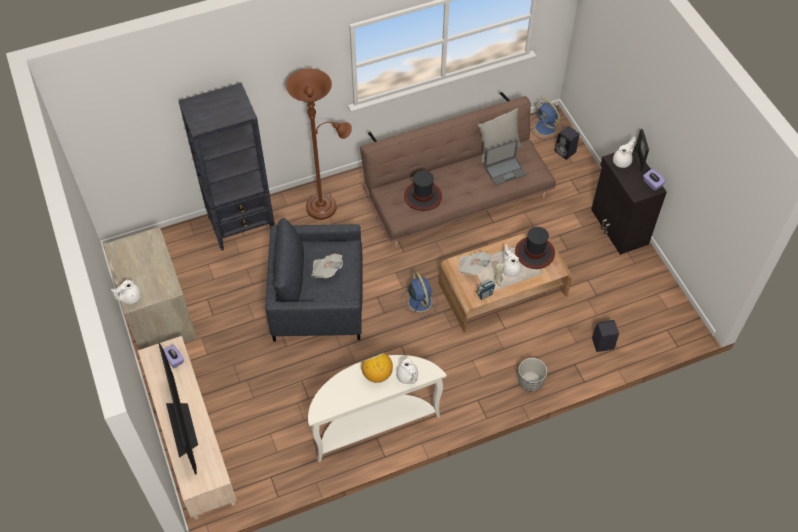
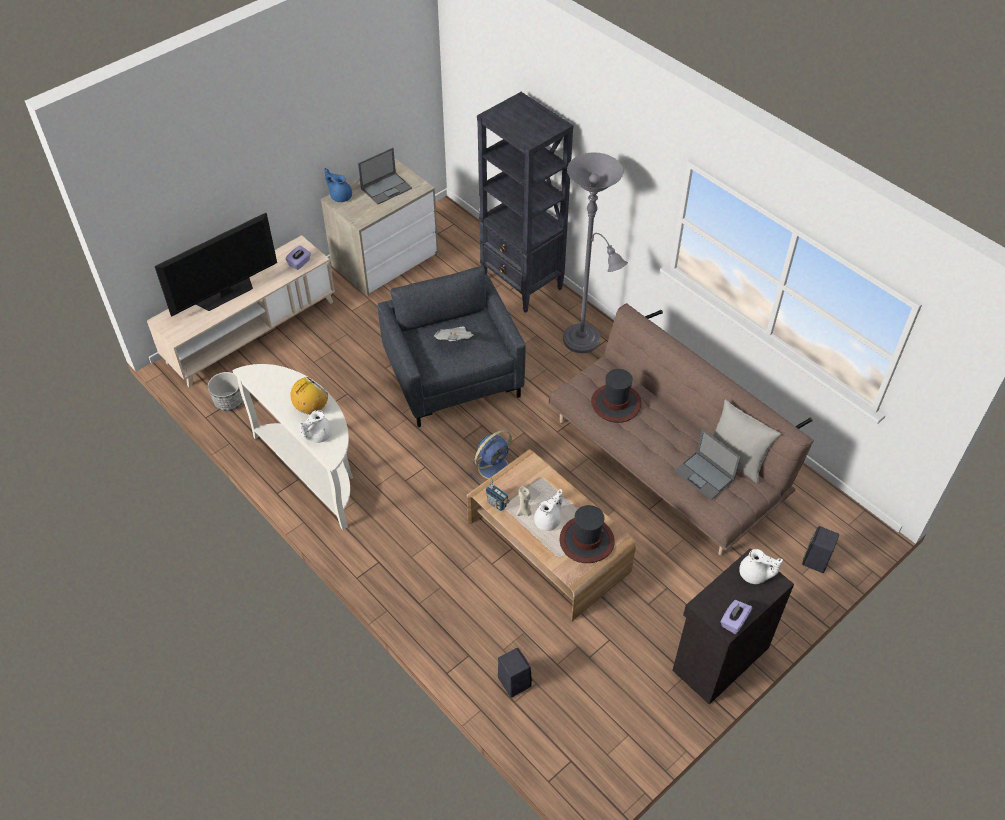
camera: 70 degrees right, 5 degrees down
white teapot [111,280,141,304] -> blue teapot [324,168,352,202]
brown floor lamp [286,68,352,220] -> grey floor lamp [563,153,628,353]
newspaper [458,251,491,275] -> none
planter [518,358,547,392] -> planter moved to [208,372,243,411]
blue fan [530,98,563,140] -> none
picture frame [634,129,649,172] -> none
none -> laptop [358,148,412,205]

